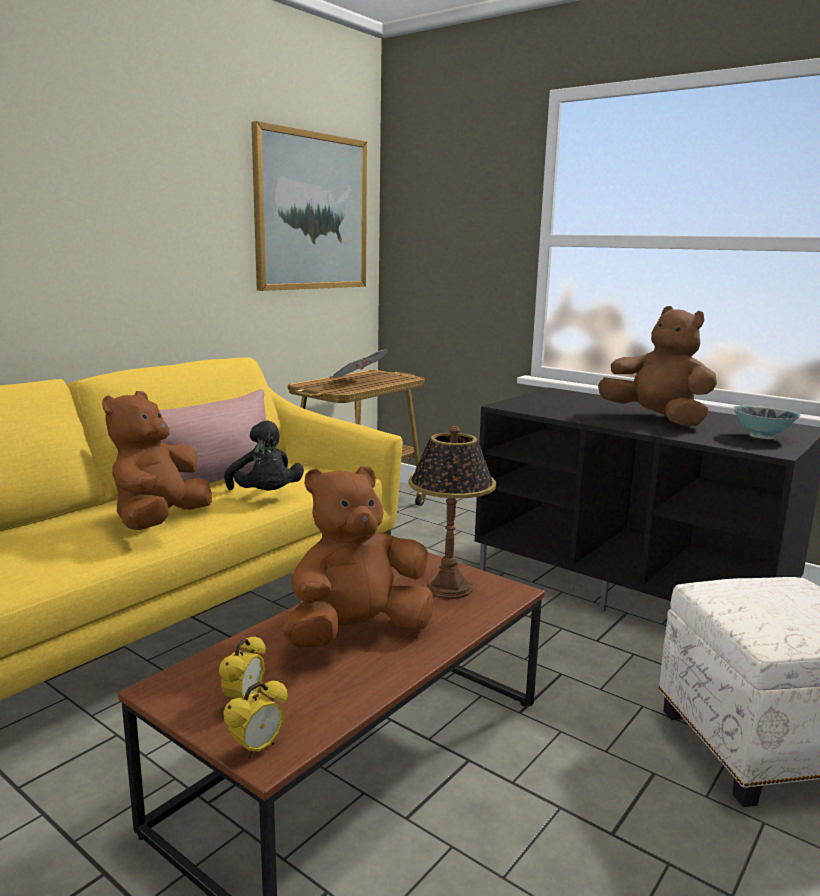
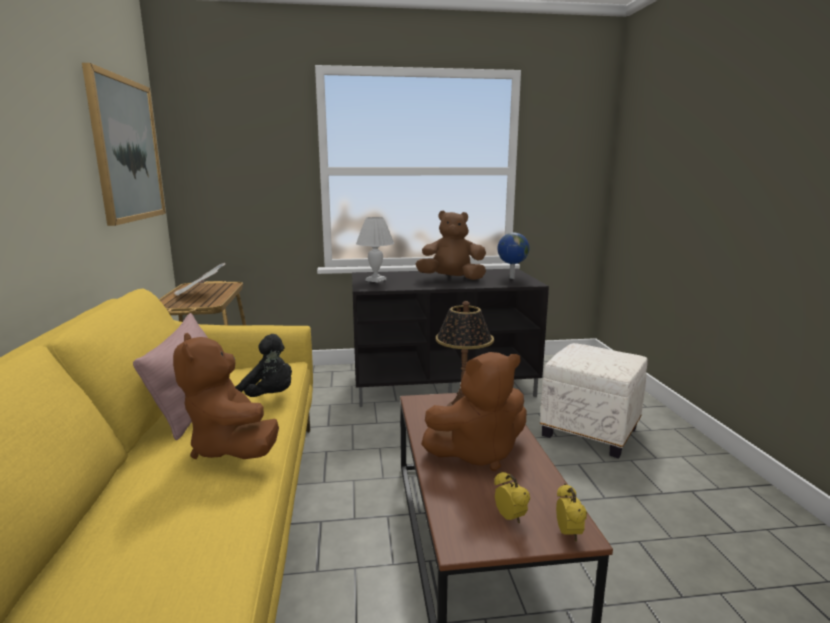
camera: 45 degrees left, 0 degrees up
brown plush toy [283,466,433,648] -> brown plush toy turned 120 degrees counterclockwise [421,352,527,471]
bowl [733,405,801,439] -> globe [497,233,529,279]
none -> white table lamp [356,217,394,283]

